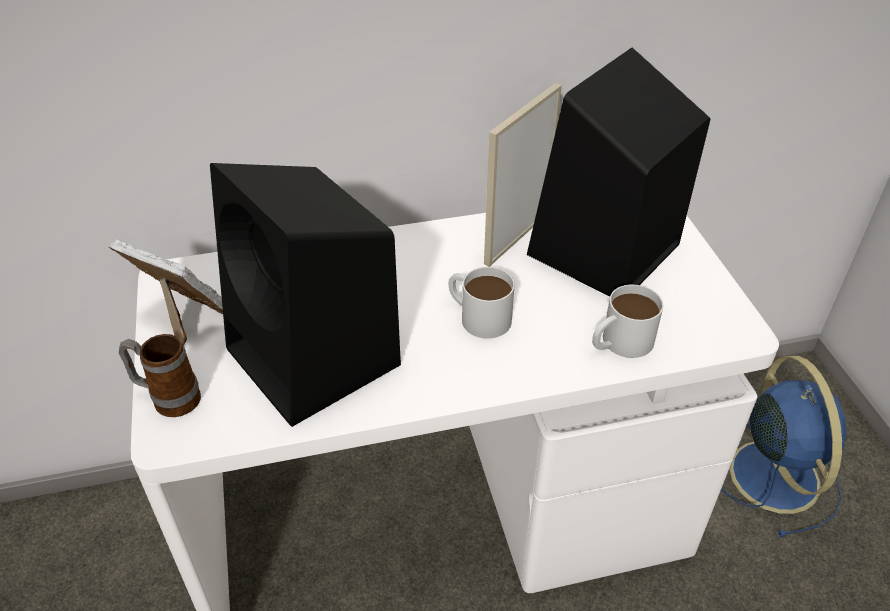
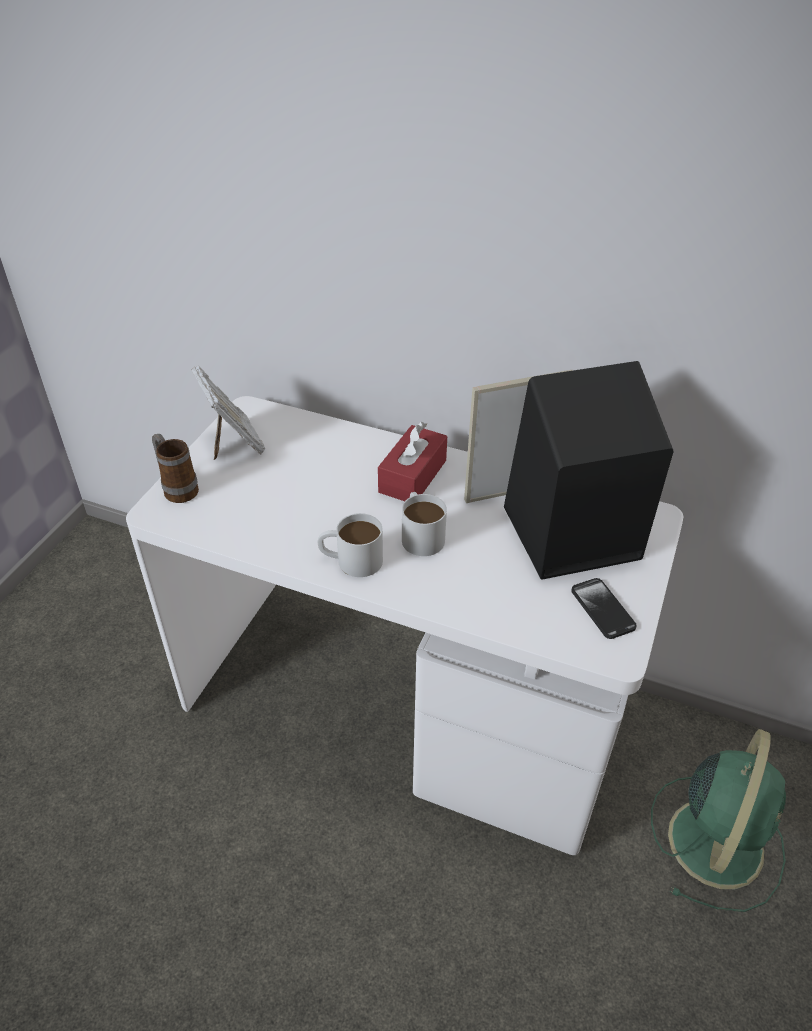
camera: 35 degrees right, 0 degrees up
black speaker [210,163,401,427] -> none
white mug [592,284,663,358] -> white mug moved to [318,513,383,577]
blue fan [721,356,846,537] -> green fan [651,729,786,912]
none -> red tissue box [378,422,447,501]
none -> phone [571,578,637,639]

